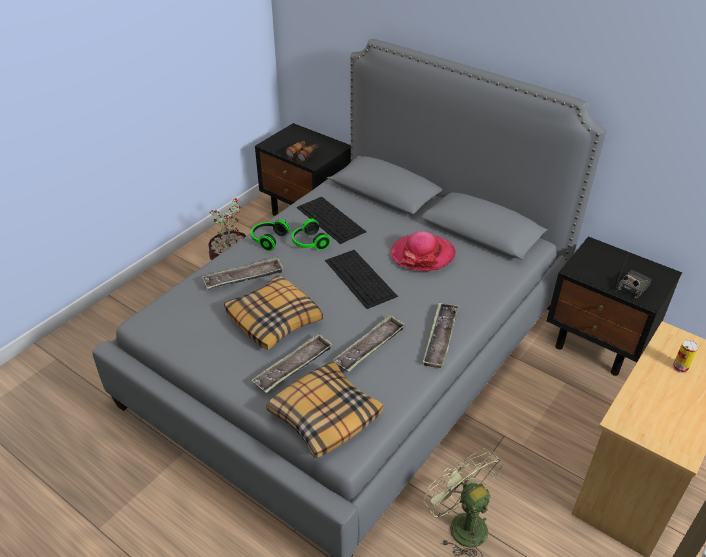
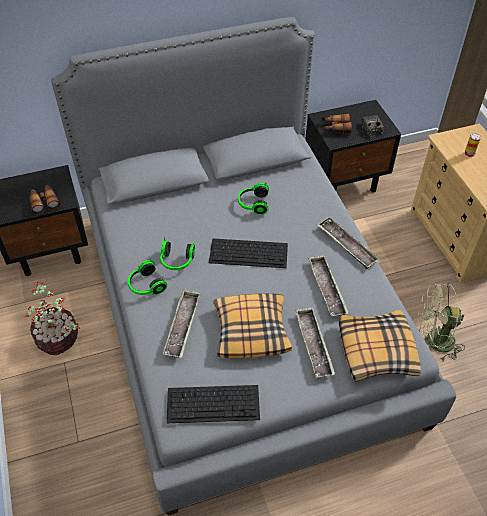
camera: 55 degrees left, 10 degrees up
keyboard [297,197,366,244] -> keyboard moved to [167,385,260,423]
hat [391,231,456,271] -> headphones [238,183,269,215]
none -> binoculars [321,113,352,134]

